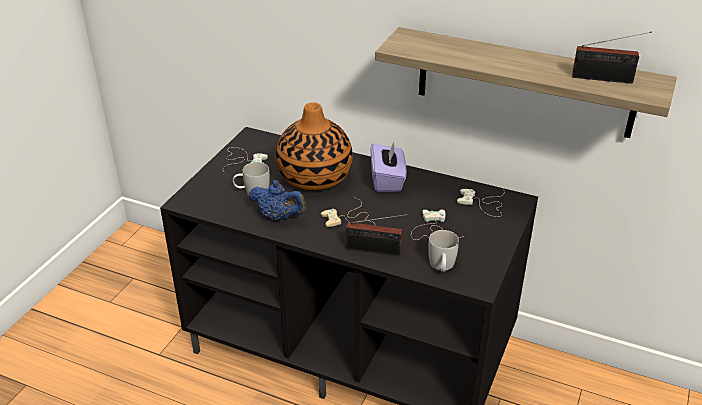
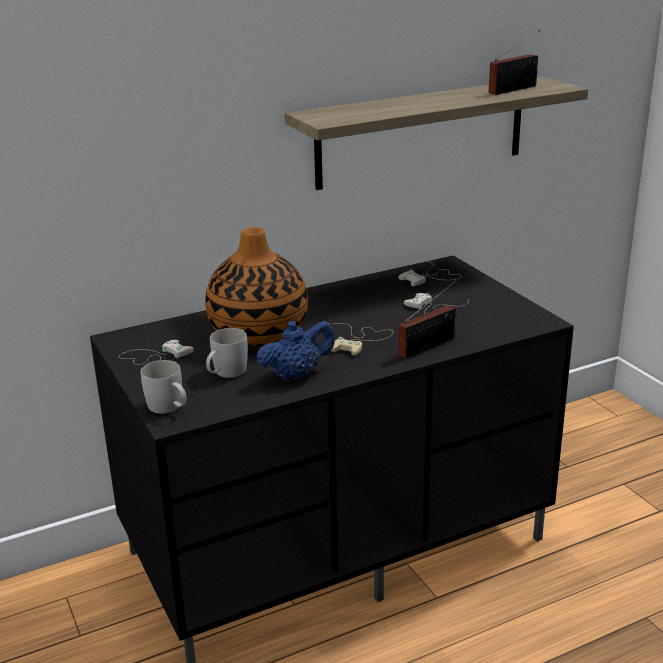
camera: 50 degrees left, 10 degrees down
purple tissue box [371,140,407,192] -> none
white mug [428,230,459,272] -> white mug moved to [141,360,187,414]

